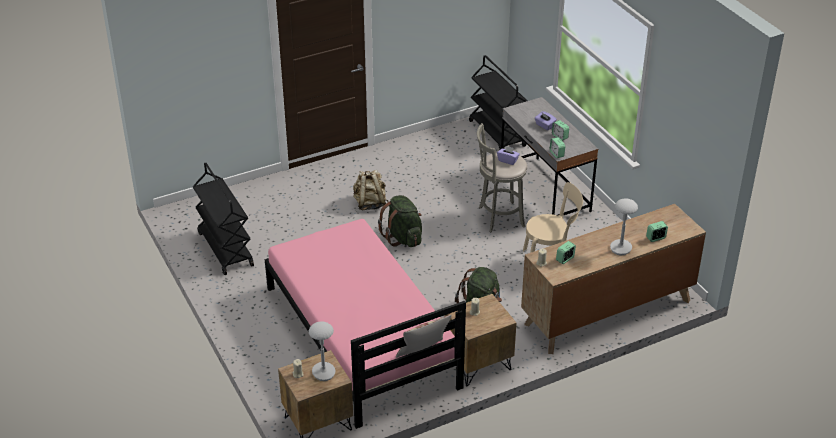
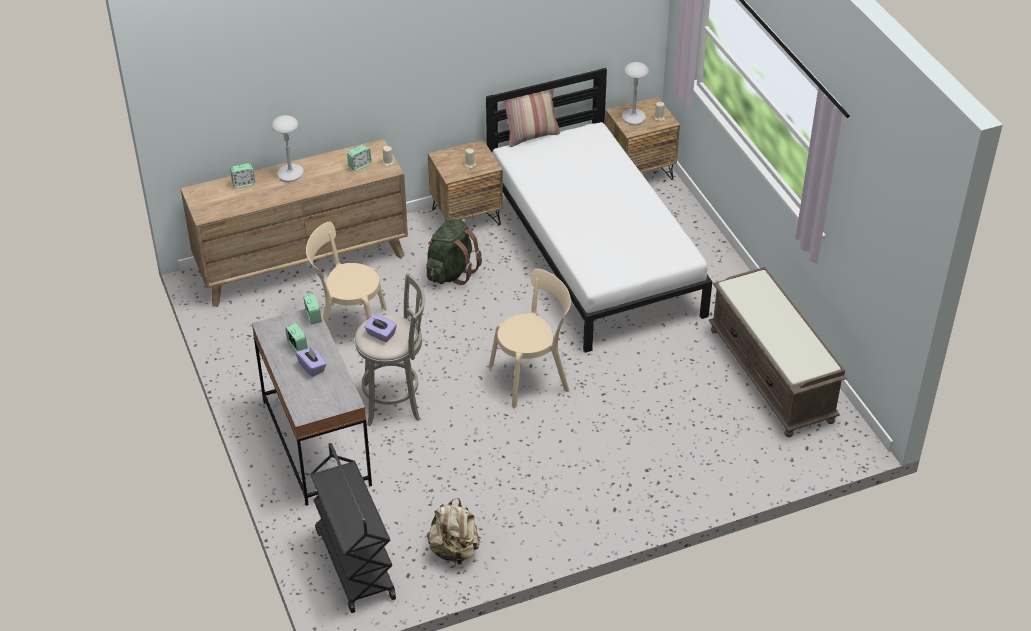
camera: 175 degrees left, 5 degrees up
black cart [193,163,254,275] -> brown bench [709,267,847,437]
pink bed [265,219,466,429] -> white bed [486,68,712,353]
beige backpack [353,170,389,210] -> beige backpack moved to [427,498,480,566]
green backpack [378,195,422,247] -> beige chair [489,269,571,408]

